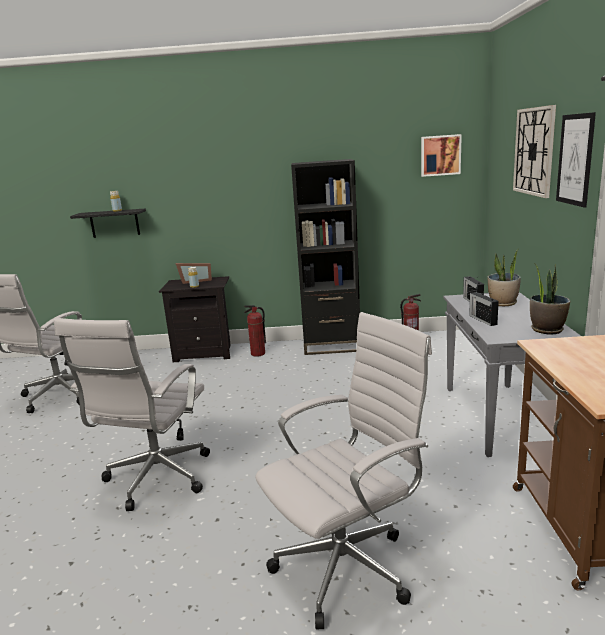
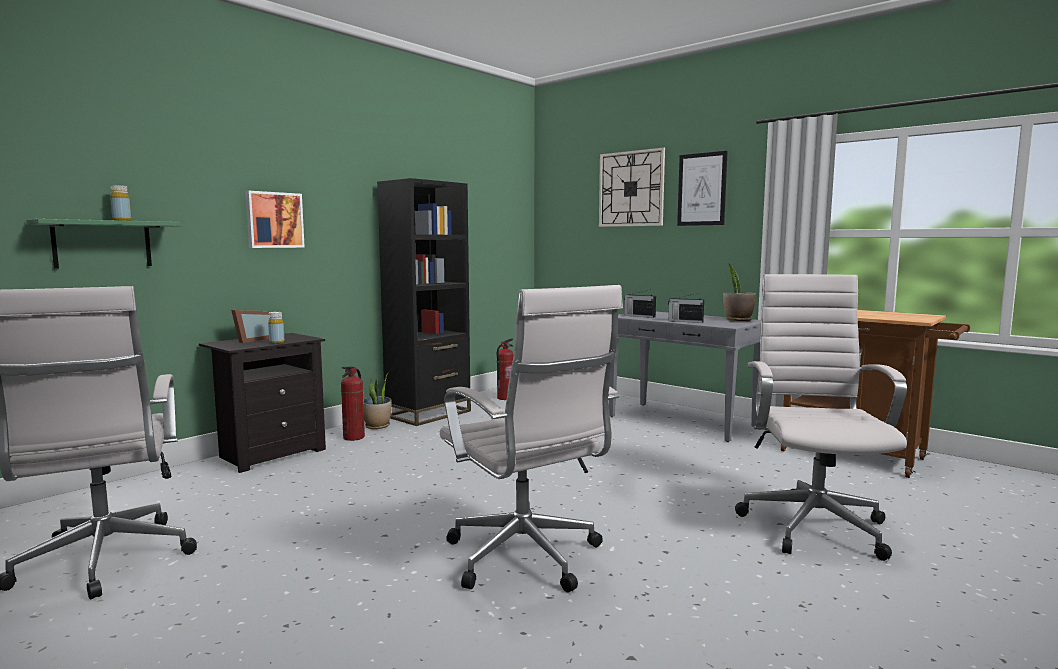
camera: 50 degrees left, 10 degrees down
black shelf [70,209,146,238] -> green shelf [26,219,181,269]
picture [421,134,462,177] -> picture moved to [245,191,305,248]
potted plant [488,248,521,306] -> potted plant moved to [363,372,392,429]

